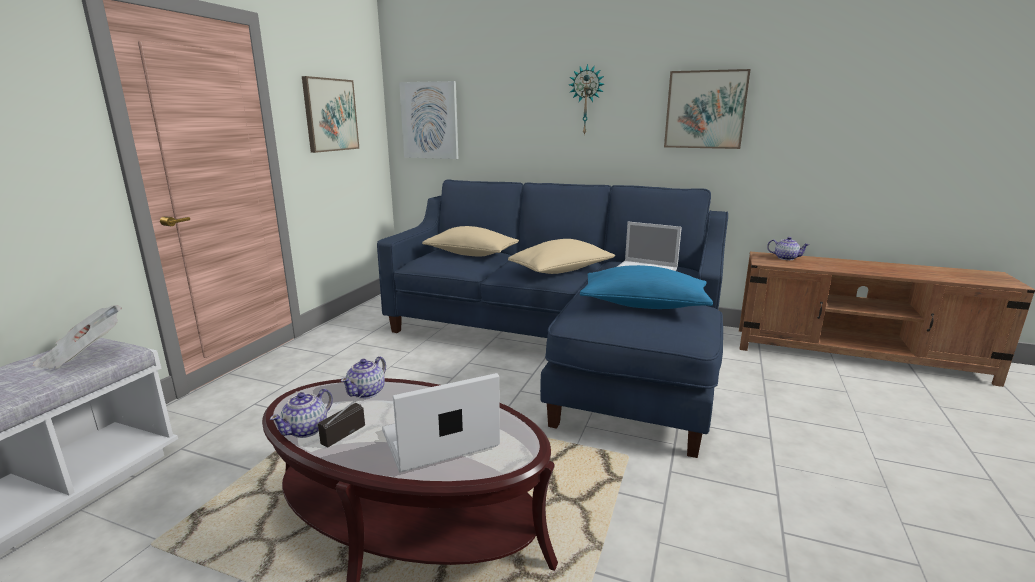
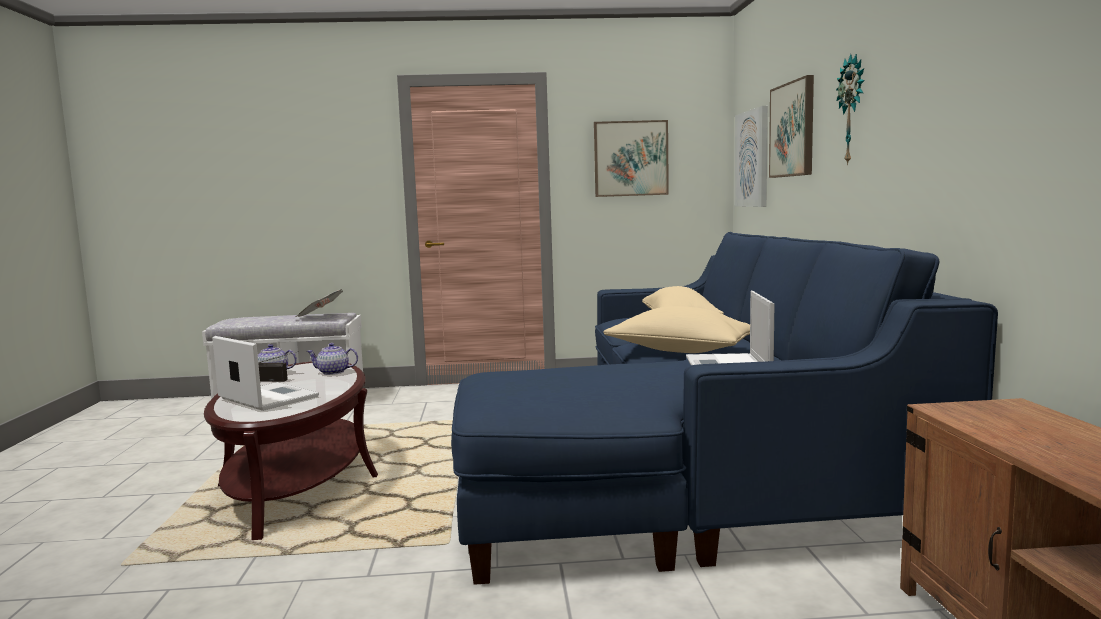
camera: 65 degrees right, 10 degrees down
blue pillow [580,265,713,309] -> none
picture [664,69,751,149] -> picture moved to [769,75,814,178]
teapot [767,237,810,260] -> none

